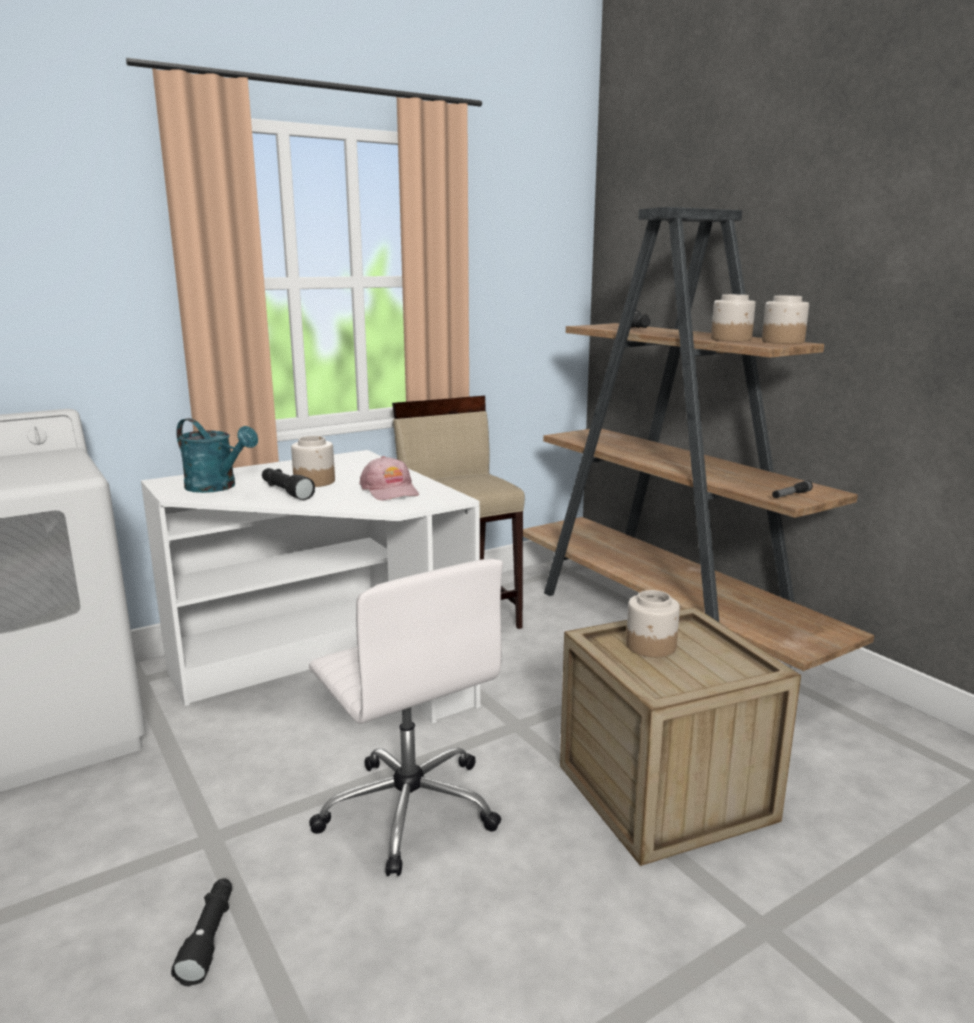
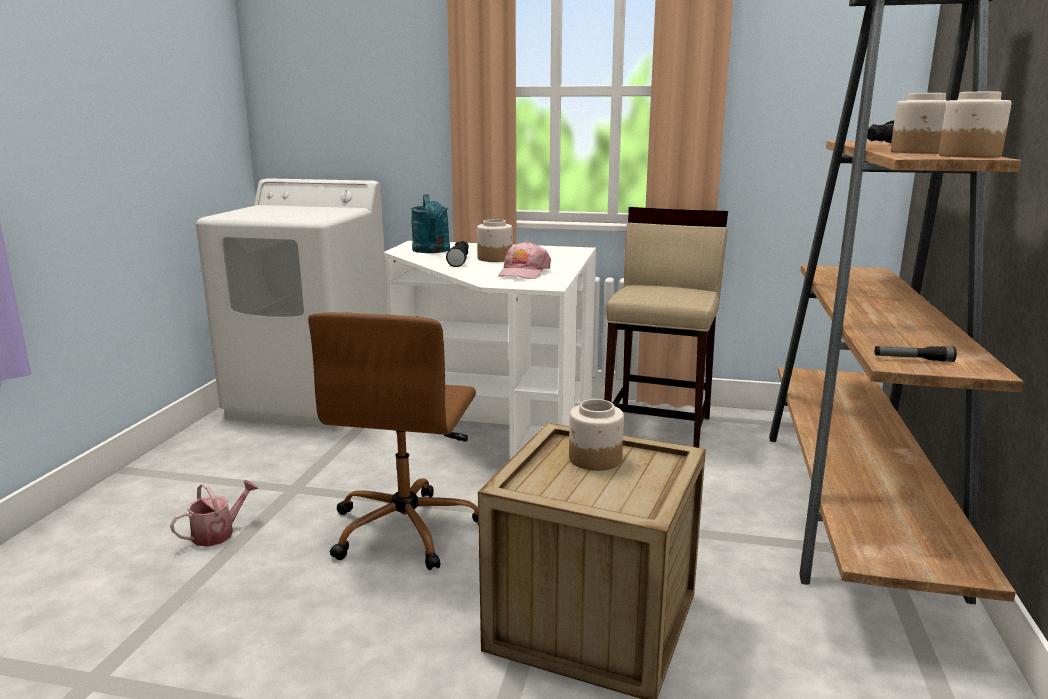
camera: 45 degrees right, 0 degrees up
black flashlight [171,878,232,986] -> watering can [170,480,259,547]
white office chair [309,559,503,876] -> brown office chair [308,312,478,570]

